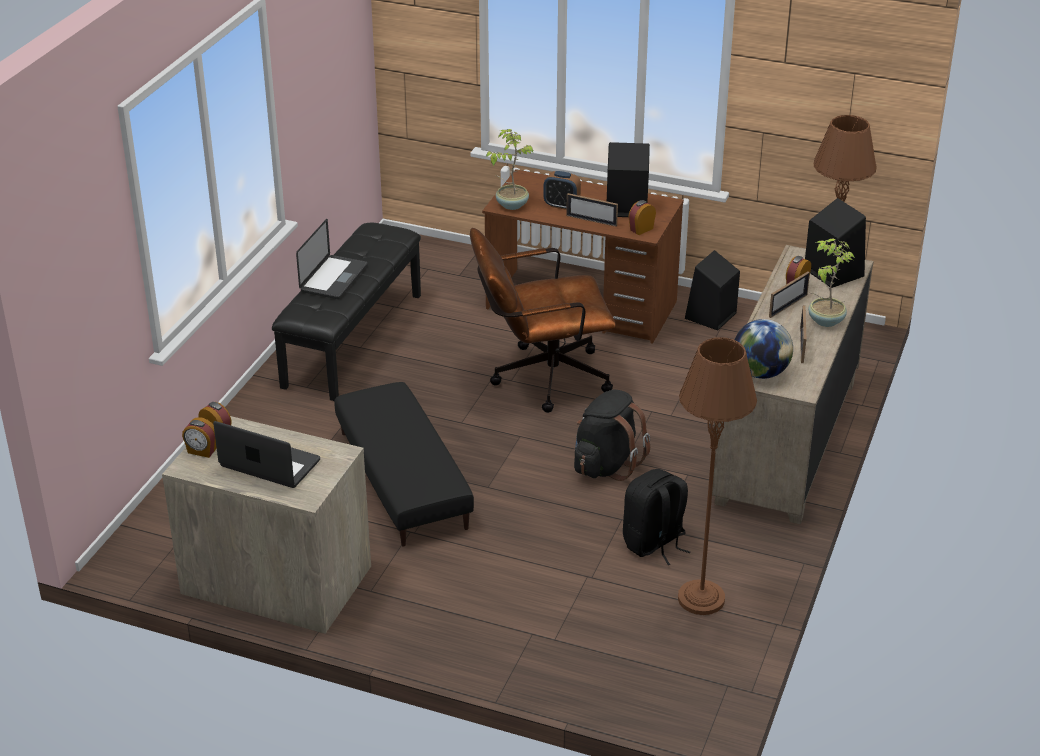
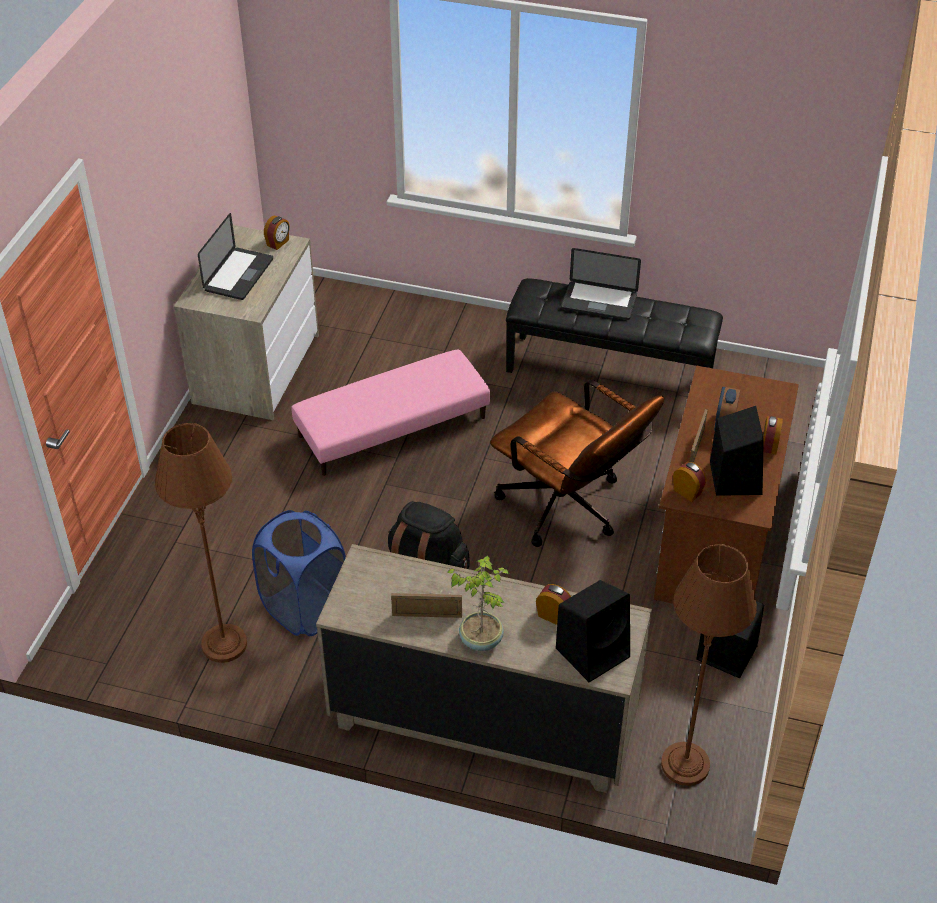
camera: 85 degrees right, 10 degrees up
alarm clock [182,417,216,458] -> alarm clock moved to [763,416,783,454]
black ottoman [334,382,474,547] -> pink ottoman [291,349,490,476]
brown office chair [470,228,616,413] -> brown office chair turned 150 degrees clockwise [490,380,664,547]
potted plant [486,129,534,210] -> none
black backpack [623,469,690,565] -> blue laundry basket [252,510,346,636]
globe [735,319,793,379] -> none
picture frame [769,272,810,318] -> none

